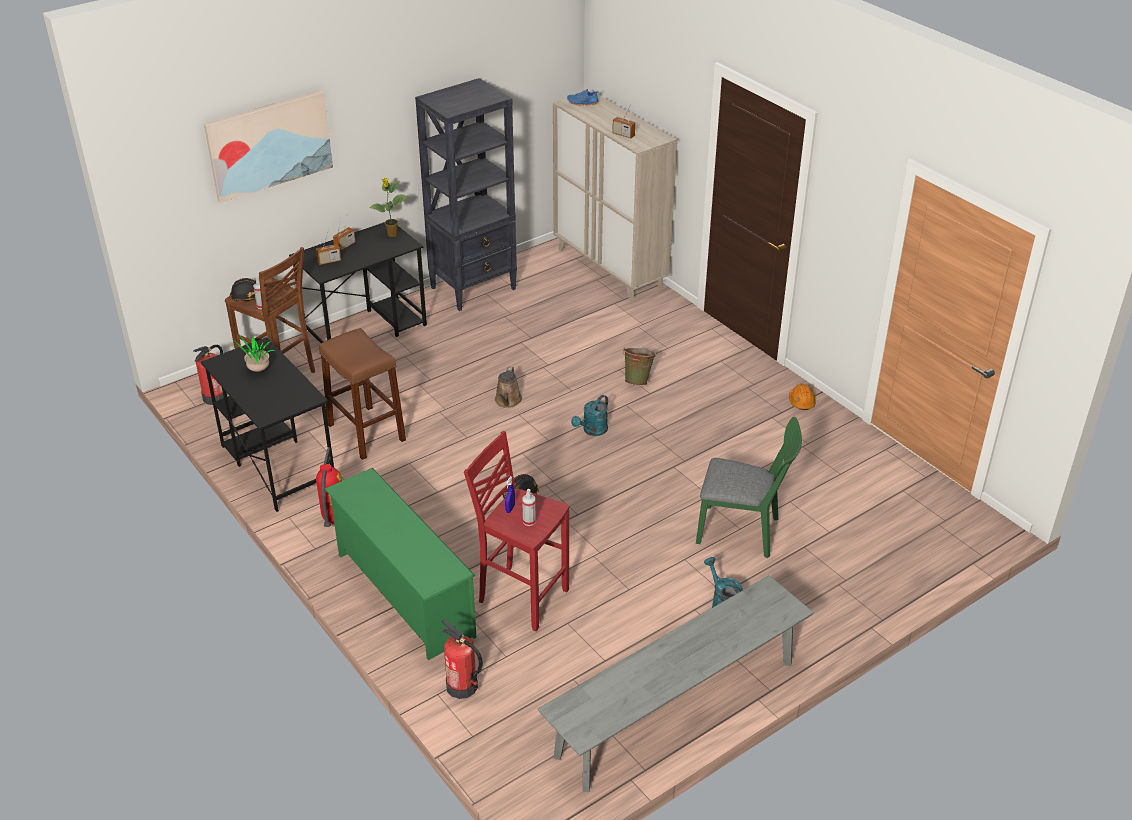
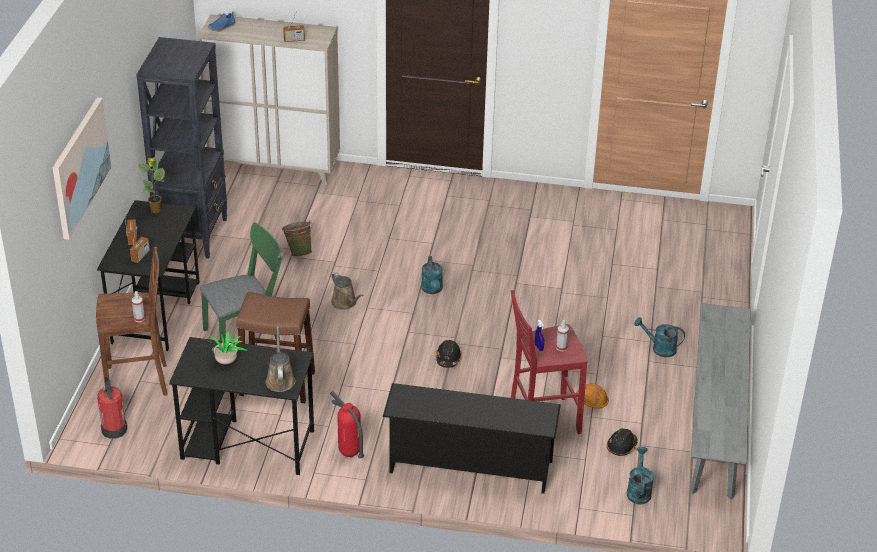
camera: 45 degrees left, 0 degrees up
black hard hat [230,278,267,301] -> black hard hat moved to [607,428,638,456]
green shoe rack [325,468,477,660] -> black shoe rack [382,383,561,494]
fire extinguisher [441,619,482,699] -> none
green bucket [623,348,657,386] -> green bucket moved to [282,220,312,257]
green chair [696,417,802,558] -> green chair moved to [200,222,282,341]
orange hard hat [789,384,816,410] -> orange hard hat moved to [576,383,609,409]
none -> brown watering can [266,326,296,392]
none -> turquoise watering can [627,447,654,504]

